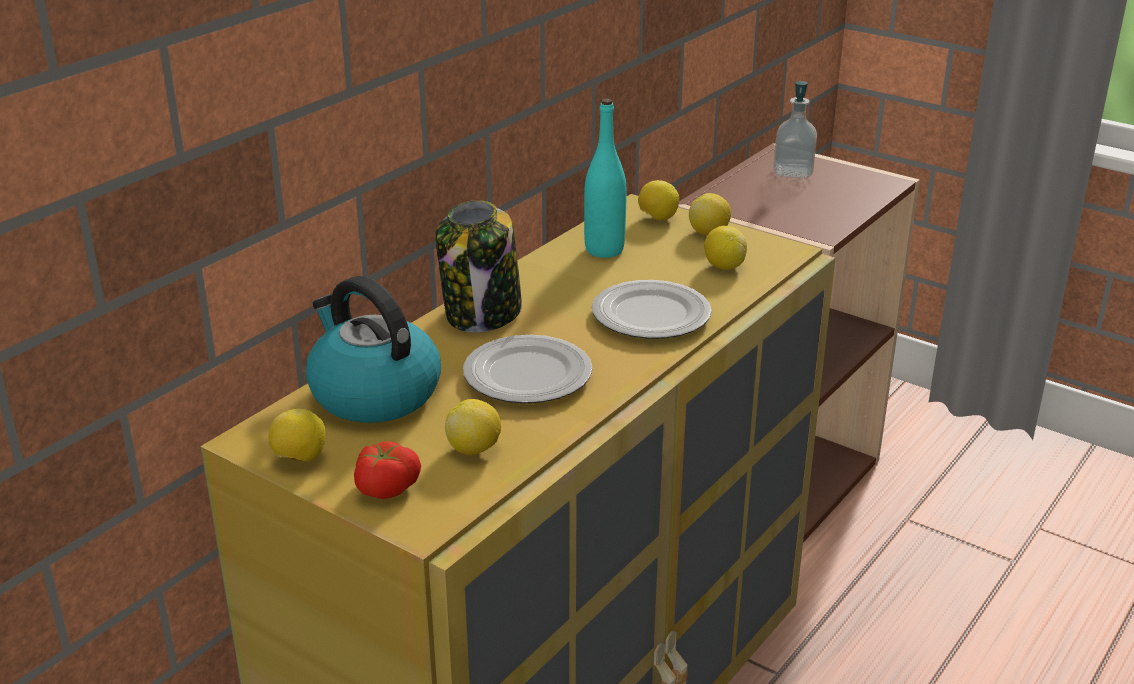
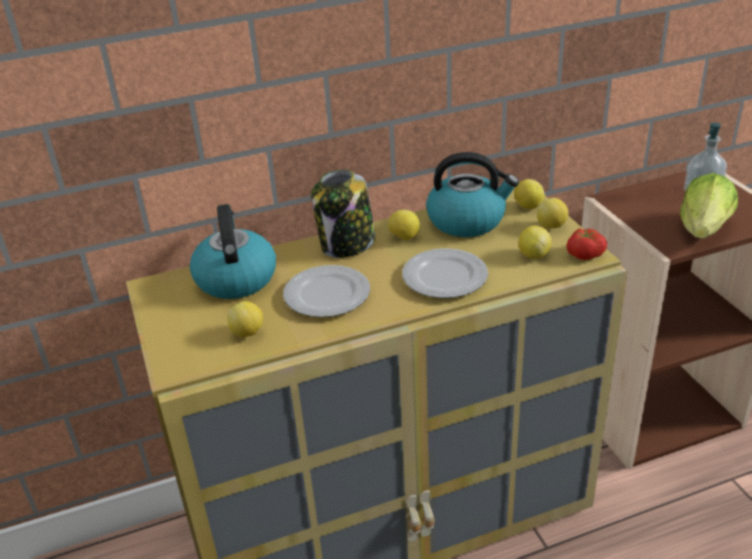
camera: 35 degrees right, 5 degrees up
lemon [268,409,326,462] -> lemon moved to [388,210,420,240]
tomato [354,442,421,499] -> tomato moved to [566,228,607,260]
turquoise bottle [584,98,627,258] -> kettle [426,152,519,237]
none -> lettuce [680,173,738,239]

